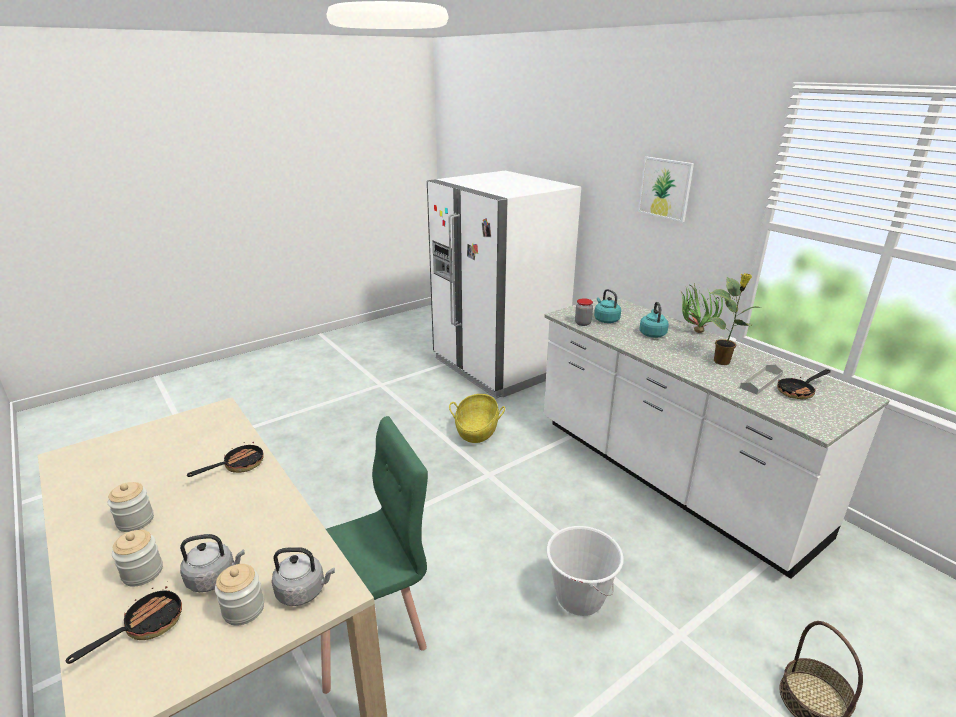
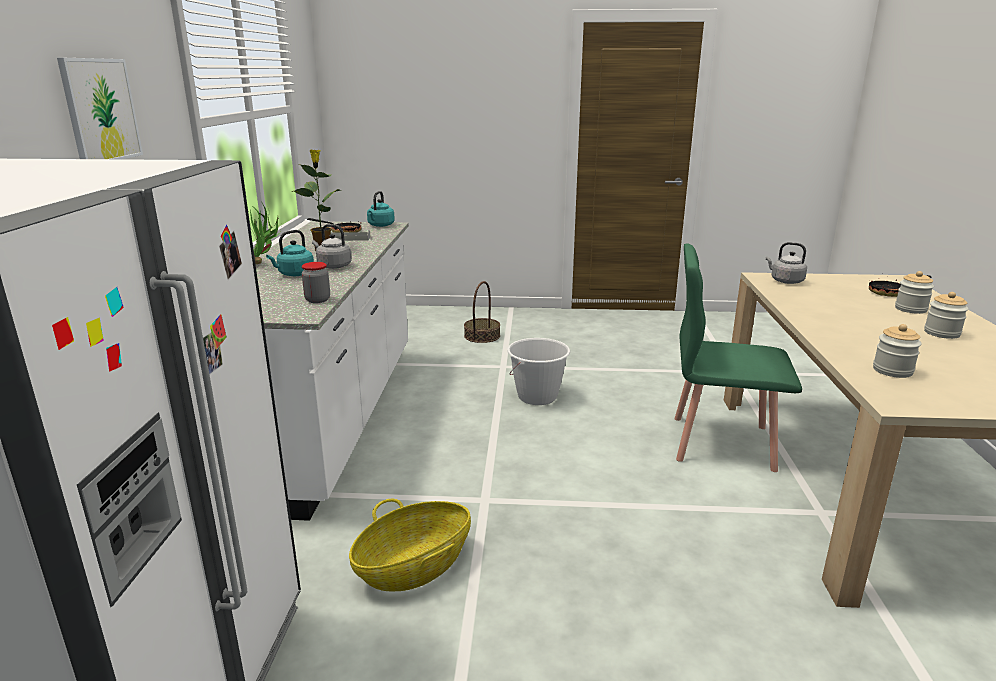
camera: 140 degrees left, 5 degrees down
grey kettle [180,534,245,592] -> grey kettle moved to [312,224,352,269]
frying pan [187,442,264,477] -> none
jar [215,564,264,626] -> jar moved to [873,324,921,378]
turquoise kettle [594,289,621,323] -> turquoise kettle moved to [367,191,395,227]

